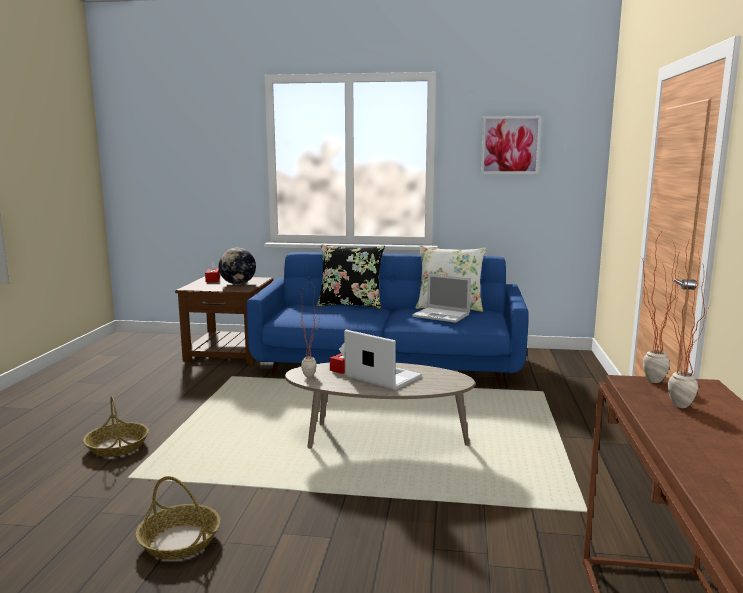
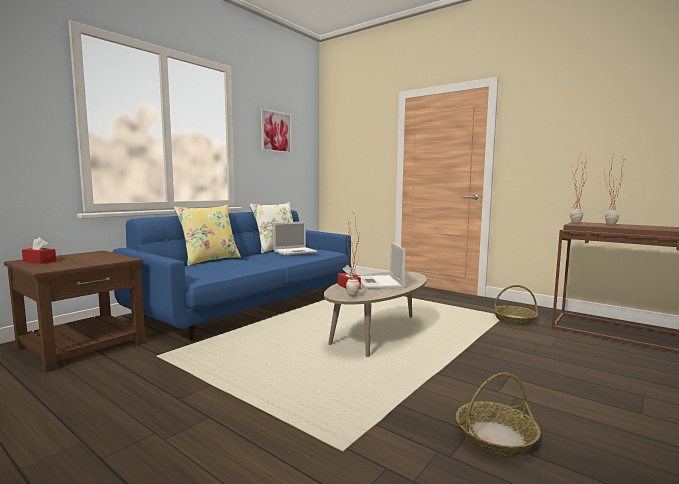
camera: 60 degrees left, 5 degrees down
basket [83,396,149,457] -> basket moved to [493,285,538,325]
globe [218,248,256,285] -> none
black pillow [317,244,385,309] -> yellow pillow [174,205,241,266]
laptop [344,330,422,390] -> laptop turned 75 degrees counterclockwise [358,242,406,289]

